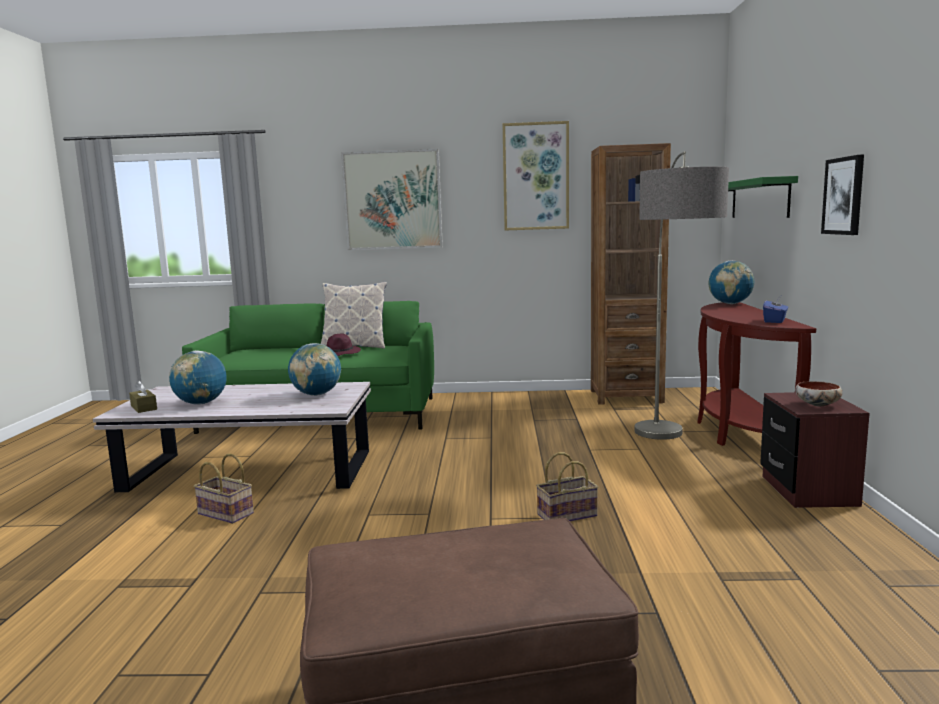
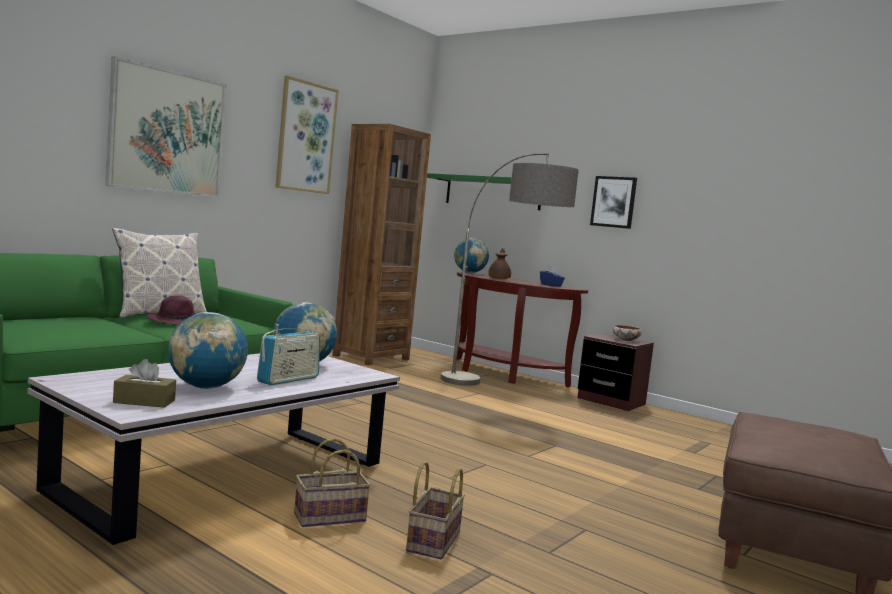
camera: 55 degrees left, 5 degrees down
basket [536,452,598,522] -> basket moved to [406,461,465,559]
none -> radio [257,324,320,385]
none -> brown teapot [489,248,511,279]

